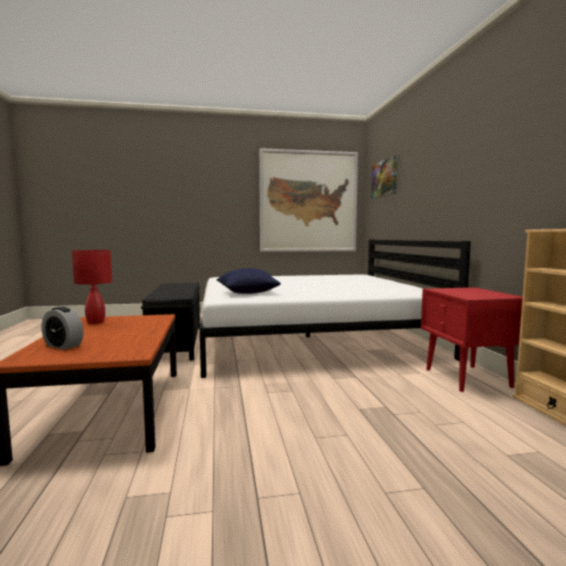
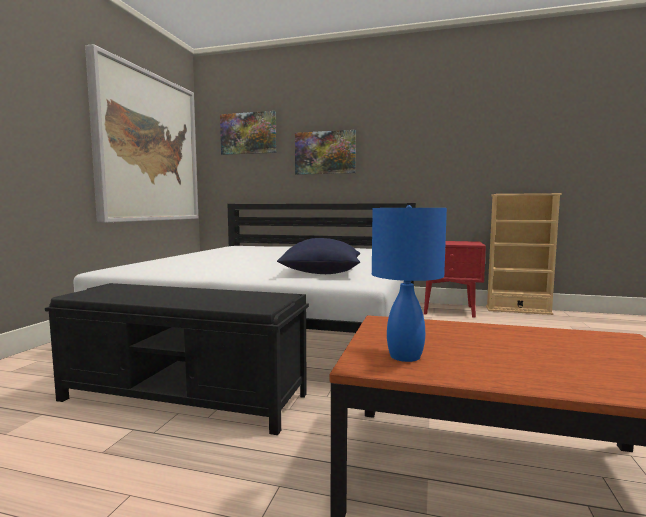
camera: 65 degrees left, 0 degrees up
alarm clock [41,306,84,350] -> none
red table lamp [72,249,112,324] -> blue table lamp [372,205,447,362]
none -> picture [295,130,356,175]

